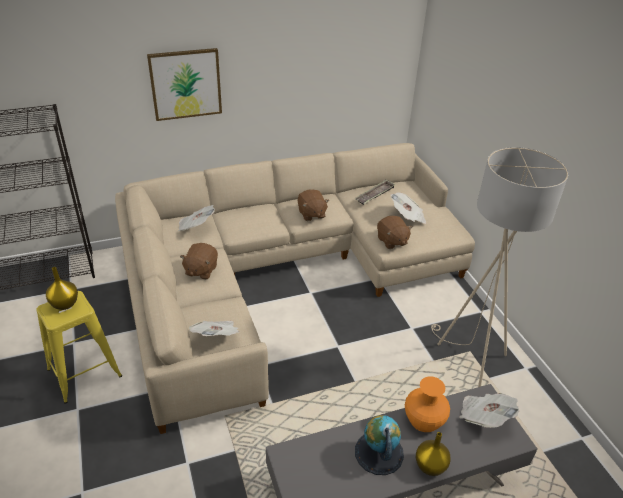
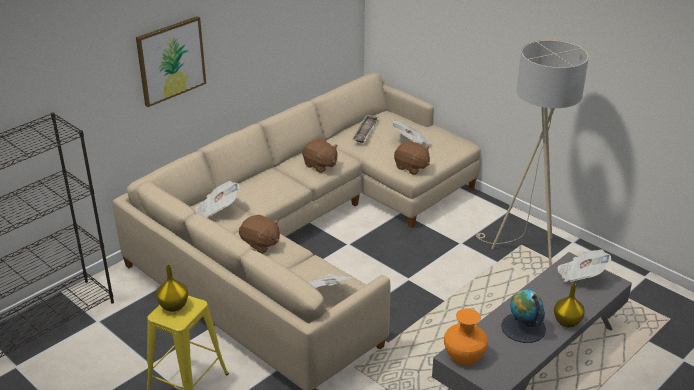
camera: 25 degrees left, 5 degrees down
brown plush toy [180,243,218,280] -> brown plush toy turned 45 degrees counterclockwise [239,214,280,254]
orange vase [405,377,450,432] -> orange vase moved to [444,308,488,366]

